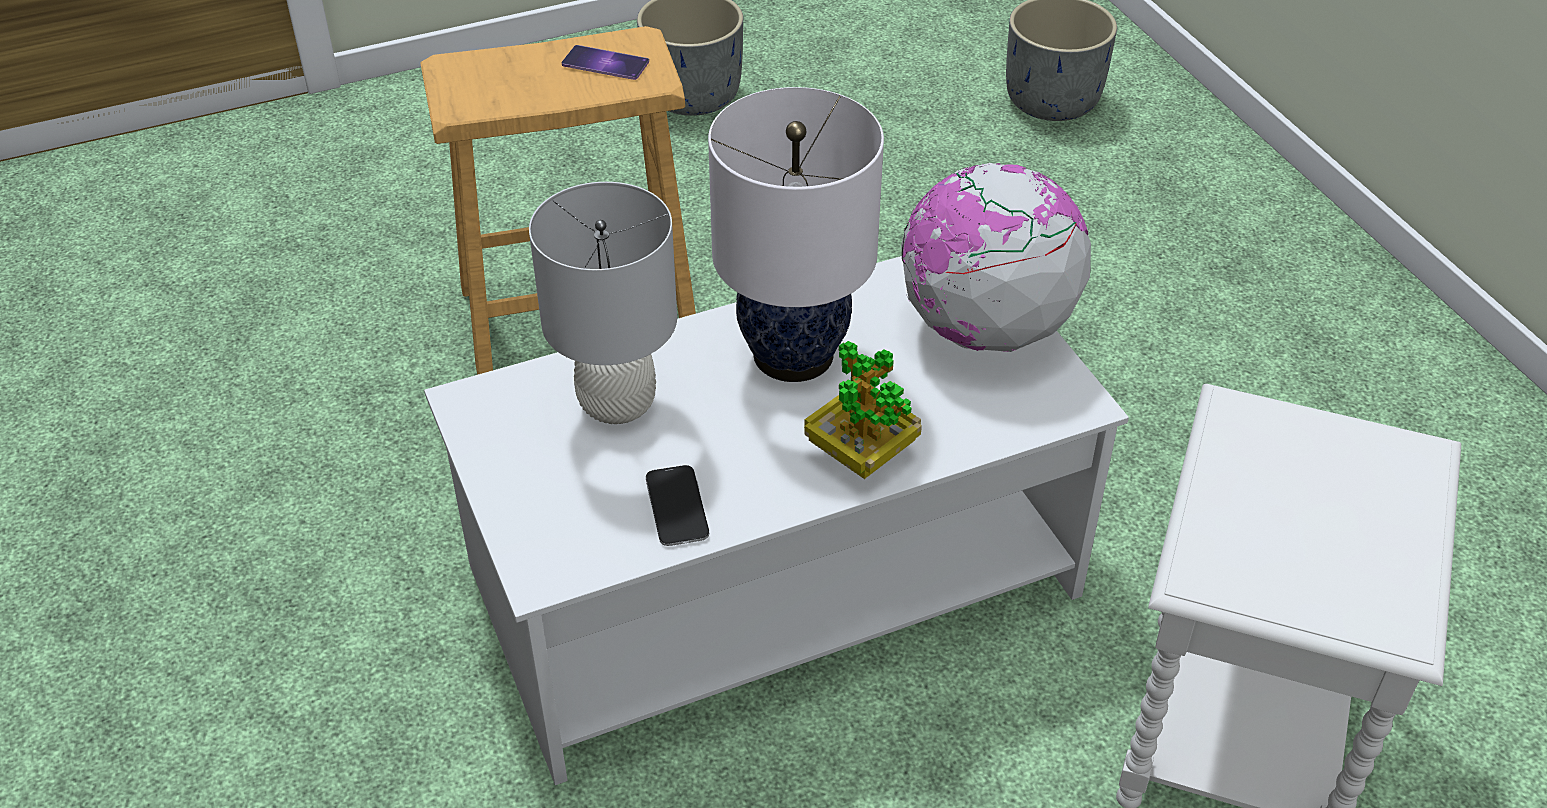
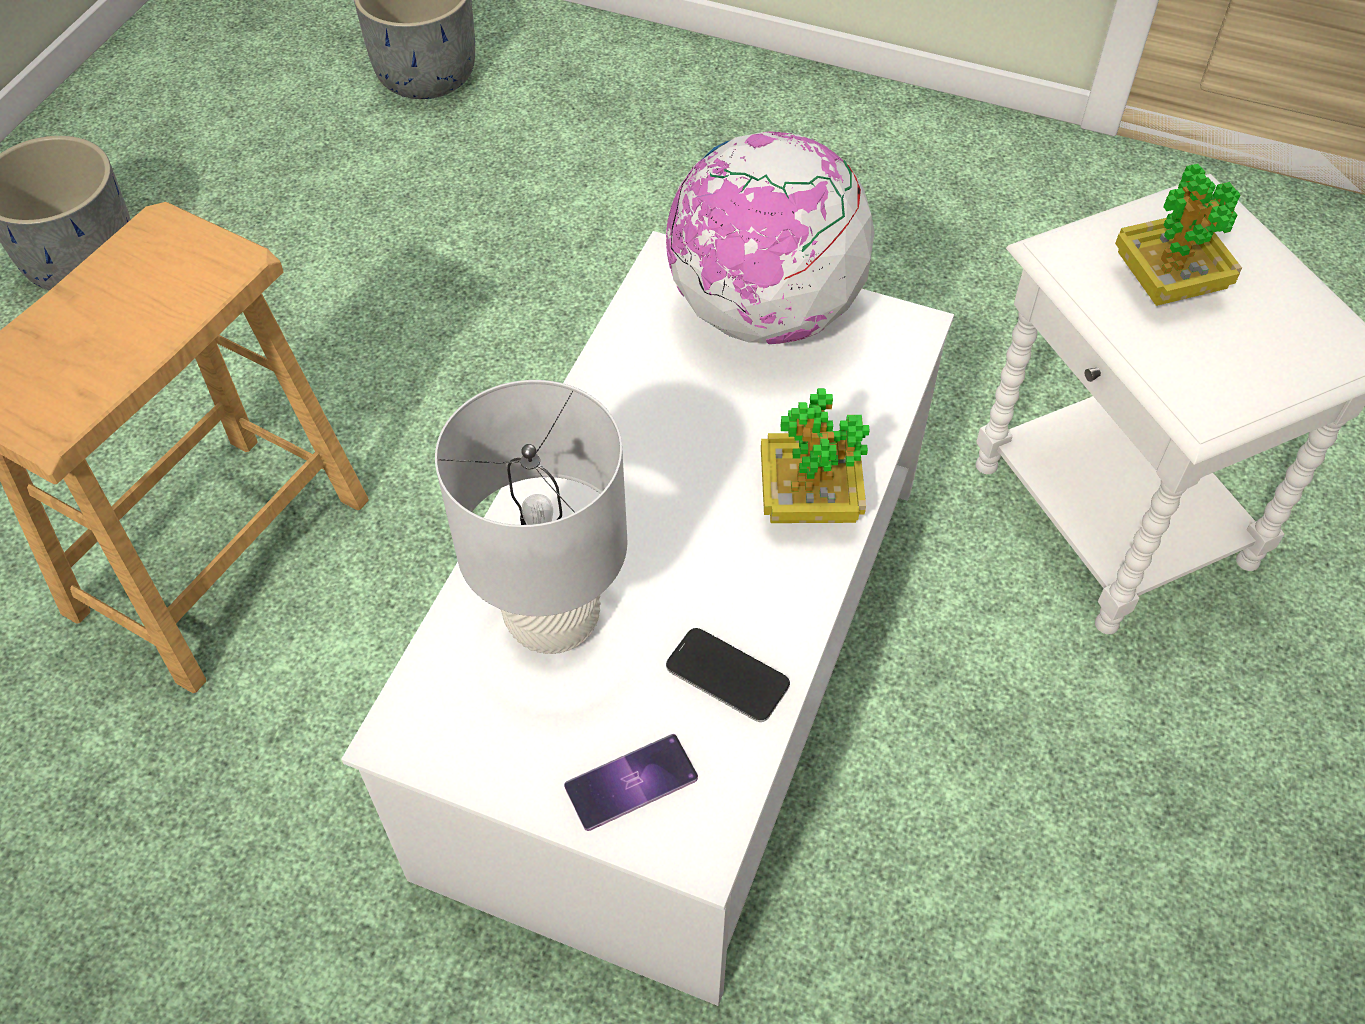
camera: 45 degrees left, 10 degrees up
phone [562,45,649,80] -> phone moved to [564,734,698,831]
white table lamp [708,87,884,382] -> none
none -> potted plant [1115,164,1242,306]

